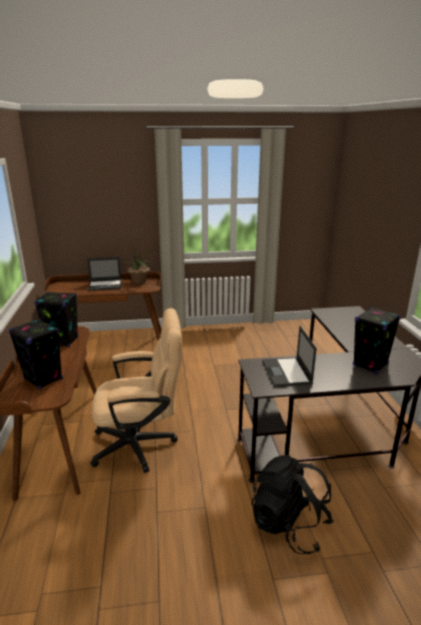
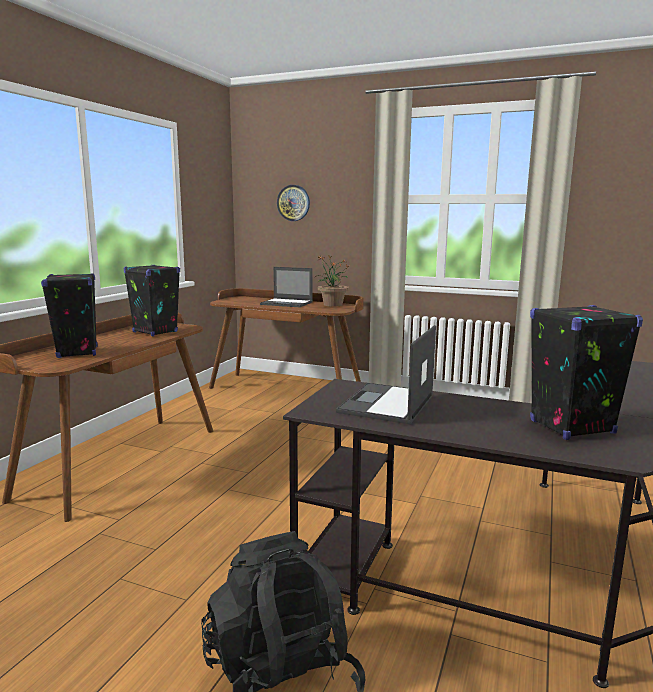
camera: 30 degrees right, 10 degrees down
beige office chair [90,308,182,473] -> none
none -> wall clock [277,185,310,221]

